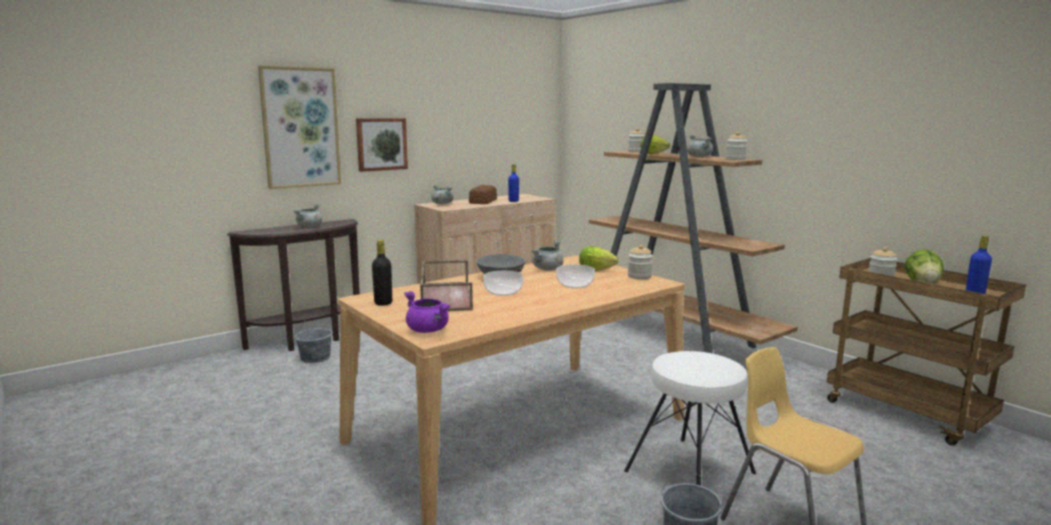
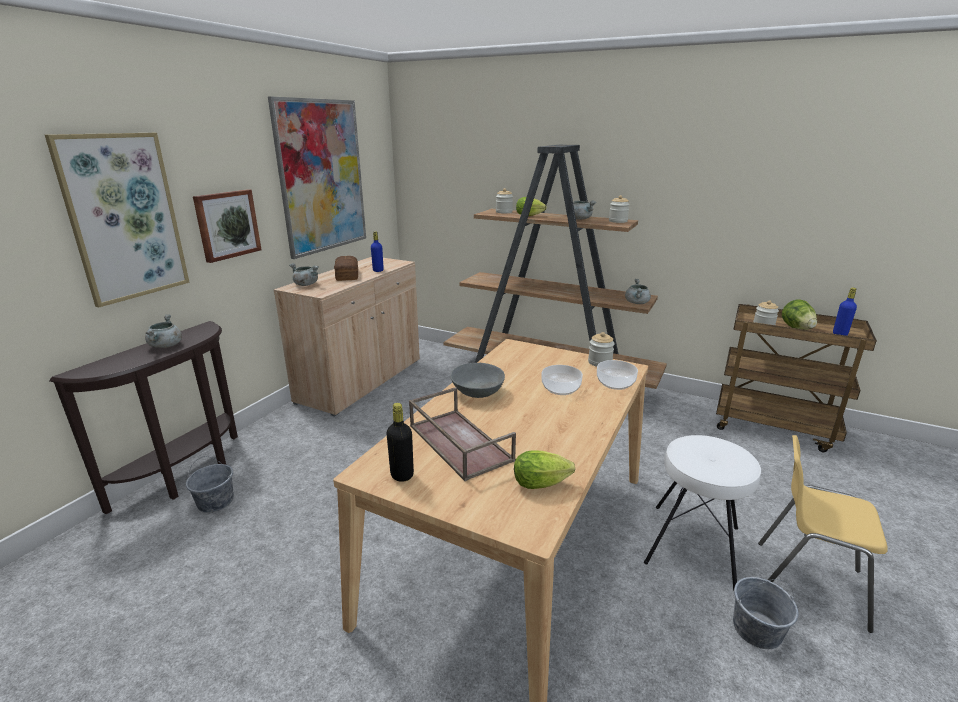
camera: 25 degrees left, 10 degrees up
purple cooking pot [404,291,450,333] -> none
bowl [484,271,524,296] -> bowl moved to [597,360,638,390]
grey cooking pot [532,241,563,271] -> grey cooking pot moved to [625,279,651,304]
lettuce [579,246,618,271] -> lettuce moved to [514,450,575,489]
none -> picture [268,96,366,259]

